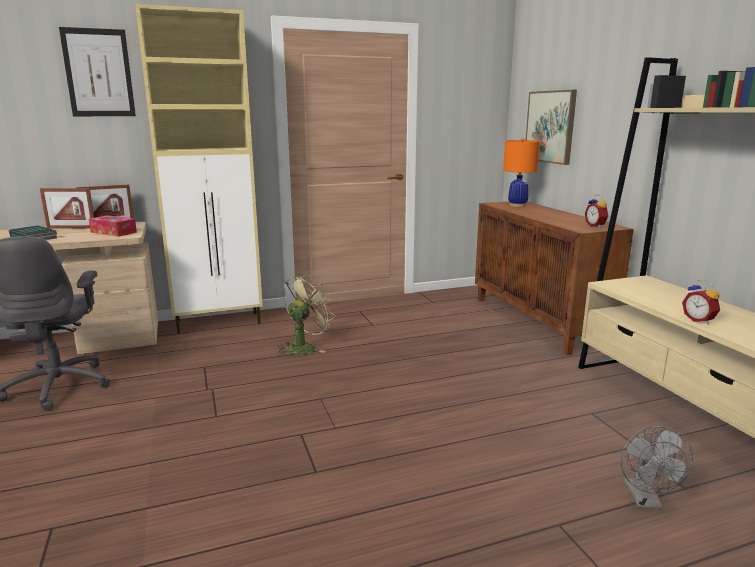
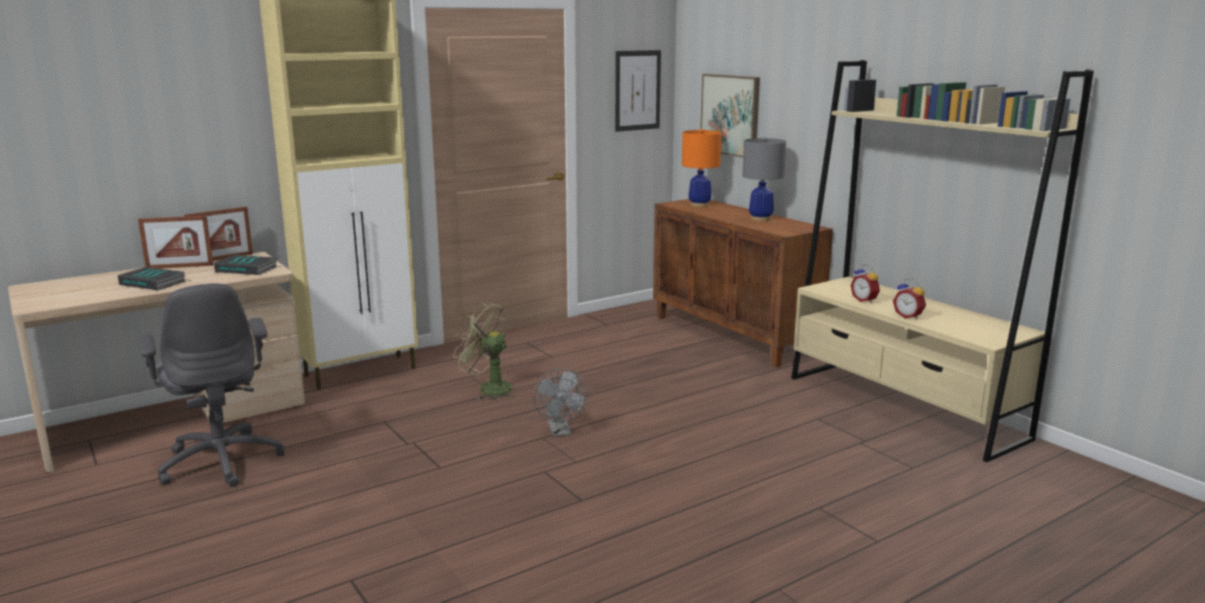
camera: 15 degrees left, 0 degrees up
picture [59,27,136,116] -> picture moved to [615,50,661,132]
tissue box [89,215,137,237] -> book [214,255,277,275]
green fan [277,274,335,355] -> green fan turned 90 degrees counterclockwise [453,303,515,400]
alarm clock [585,195,609,228] -> alarm clock moved to [851,265,880,303]
grey fan [621,426,693,509] -> grey fan moved to [533,368,588,437]
none -> grey table lamp [742,137,786,221]

